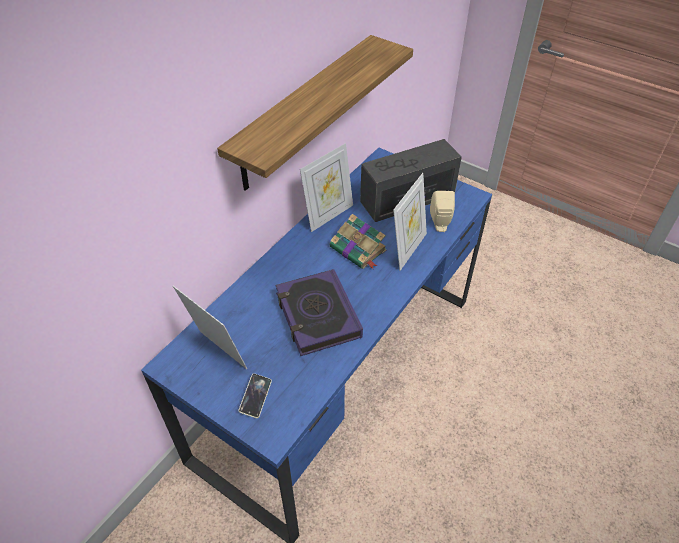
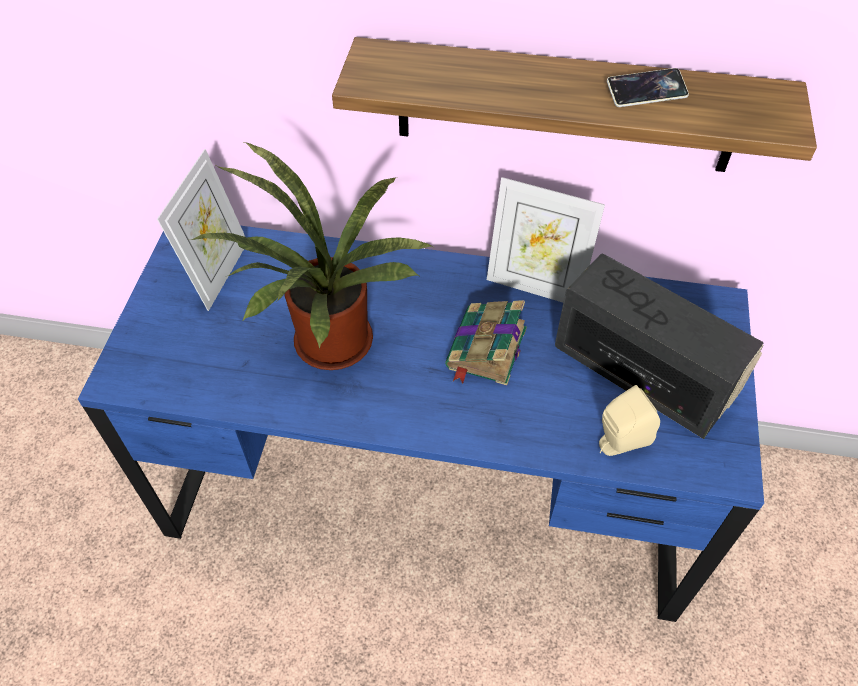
camera: 65 degrees right, 5 degrees up
phone [238,373,272,418] -> phone moved to [607,68,689,107]
book [275,269,363,356] -> potted plant [190,142,433,370]
picture frame [393,173,427,271] -> none

